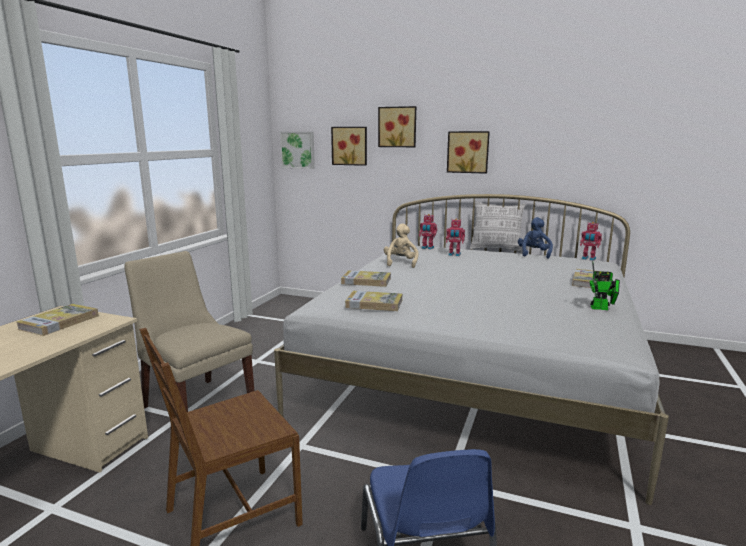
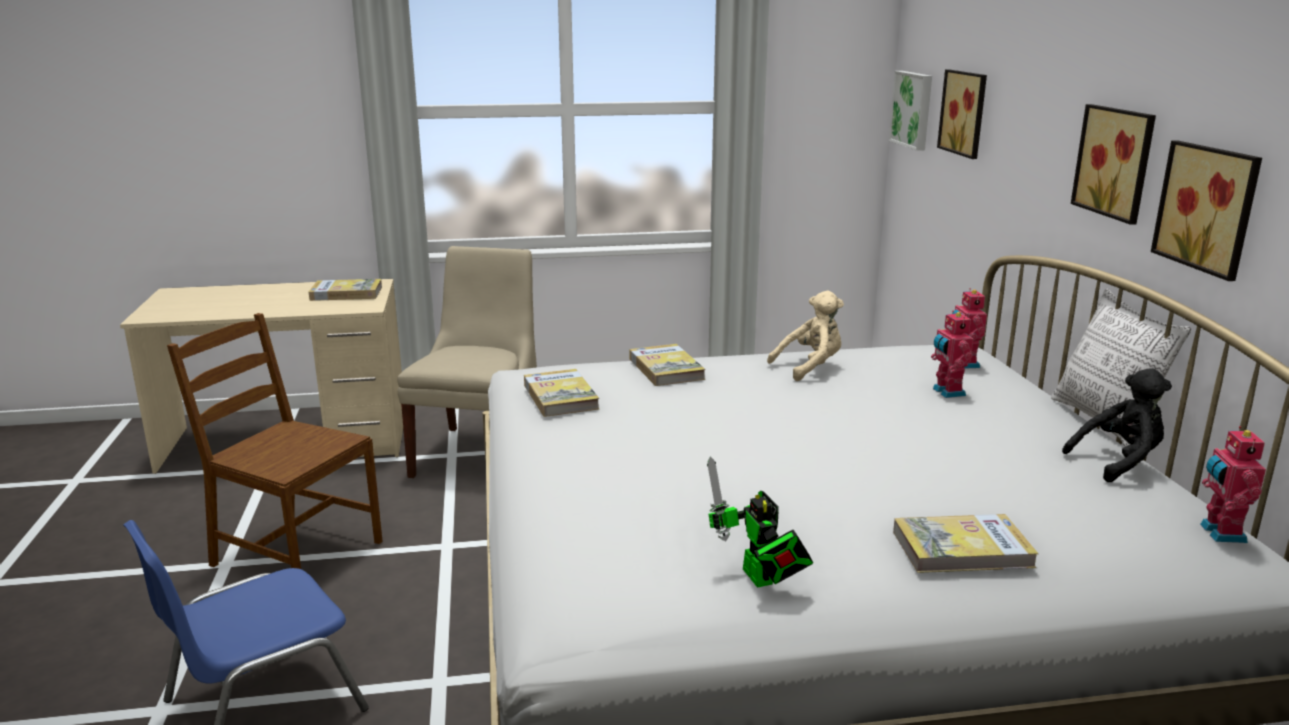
camera: 60 degrees right, 5 degrees up
picture [378,106,416,147] -> picture moved to [1151,140,1262,281]
blue plush toy [518,217,553,259] -> black plush toy [1062,368,1172,482]

